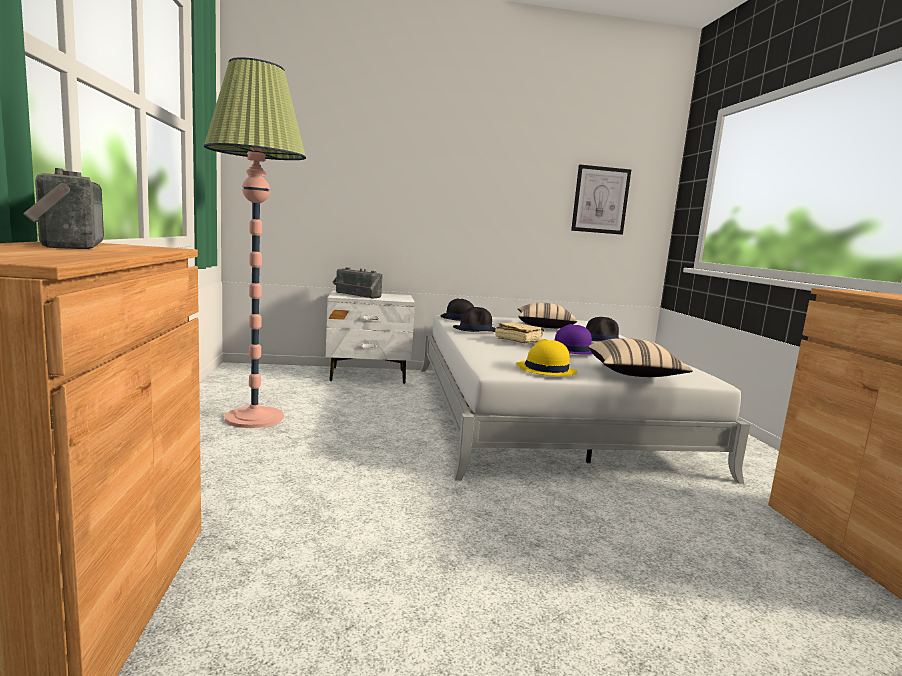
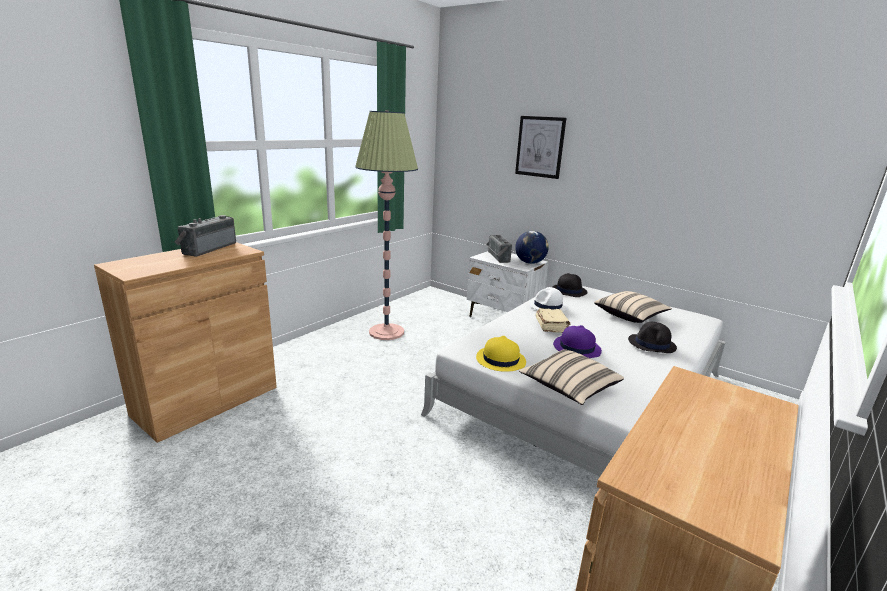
camera: 45 degrees right, 10 degrees up
black hat [453,307,496,332] -> white hat [529,287,568,312]
picture [571,165,631,235] -> picture moved to [515,116,566,179]
none -> globe [515,231,549,264]

